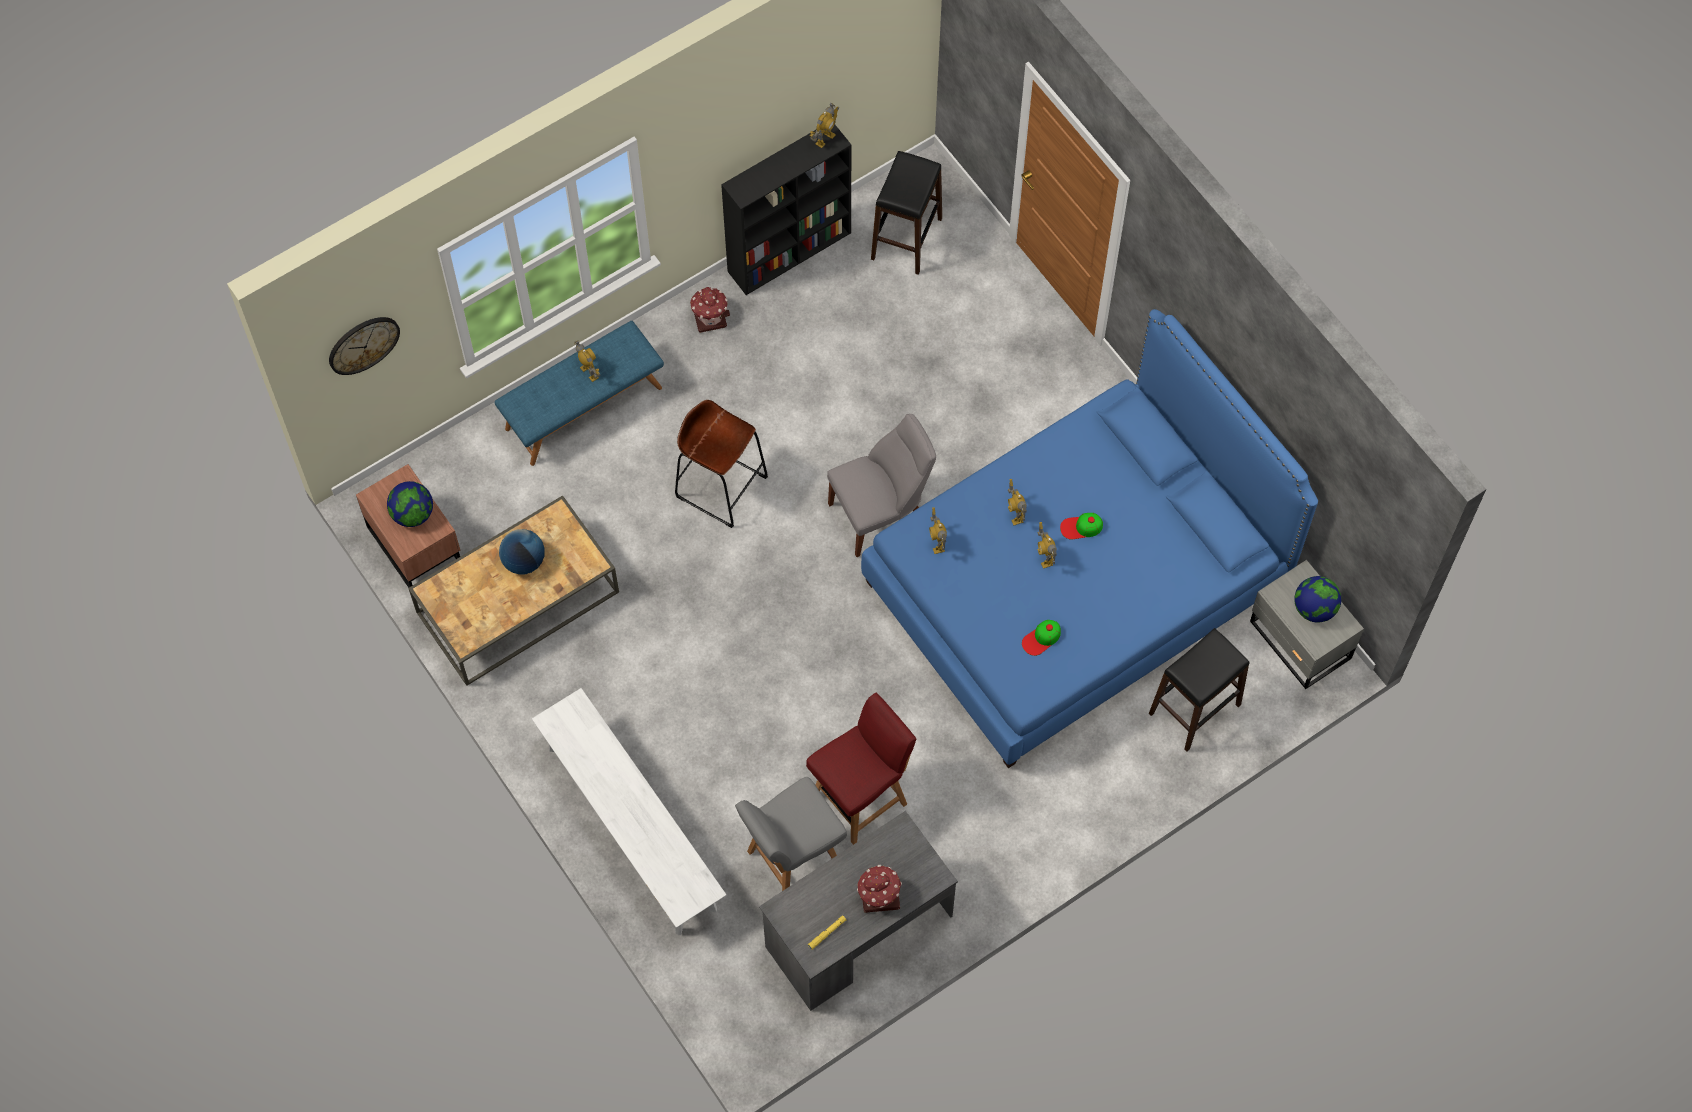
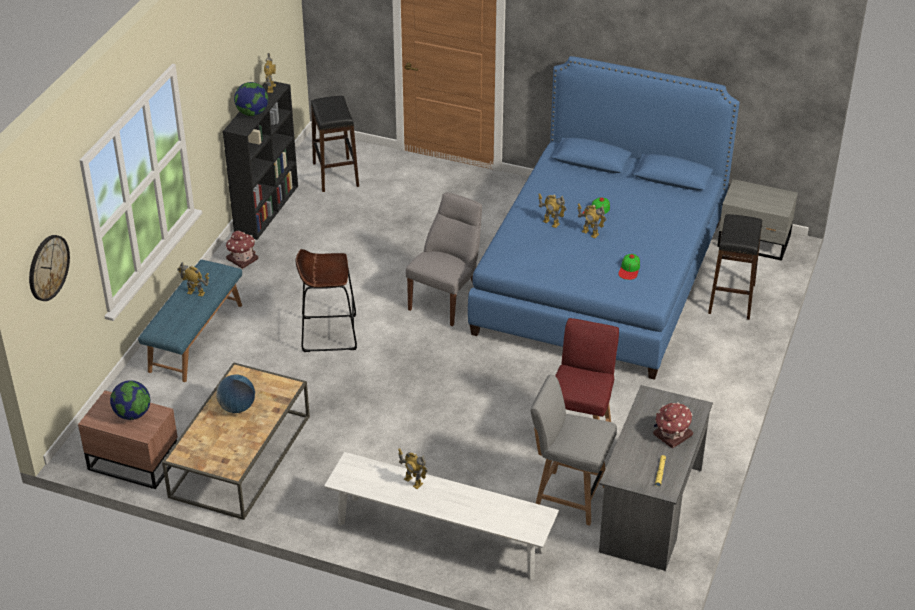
camera: 35 degrees left, 25 degrees down
grey chair [735,777,847,891] -> grey chair turned 90 degrees clockwise [530,374,617,526]
toy robot [929,507,947,554] -> toy robot moved to [398,448,428,489]
globe [1294,576,1341,623] -> globe moved to [234,82,268,116]

